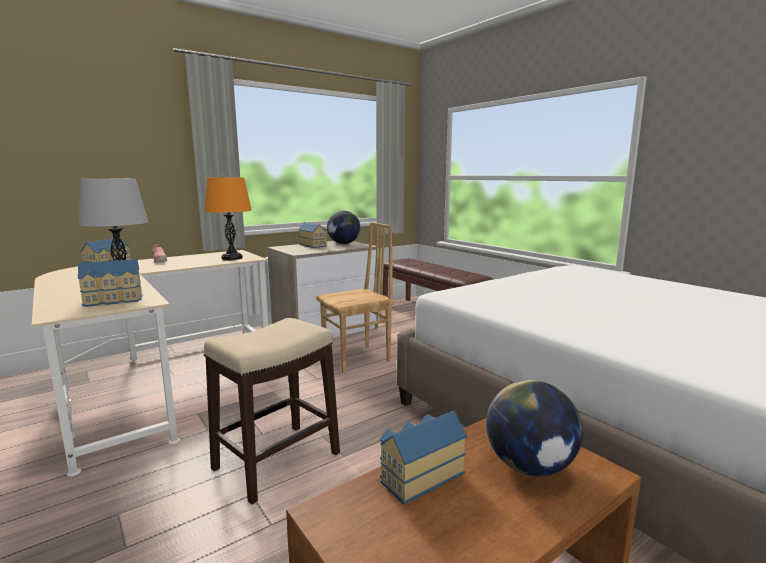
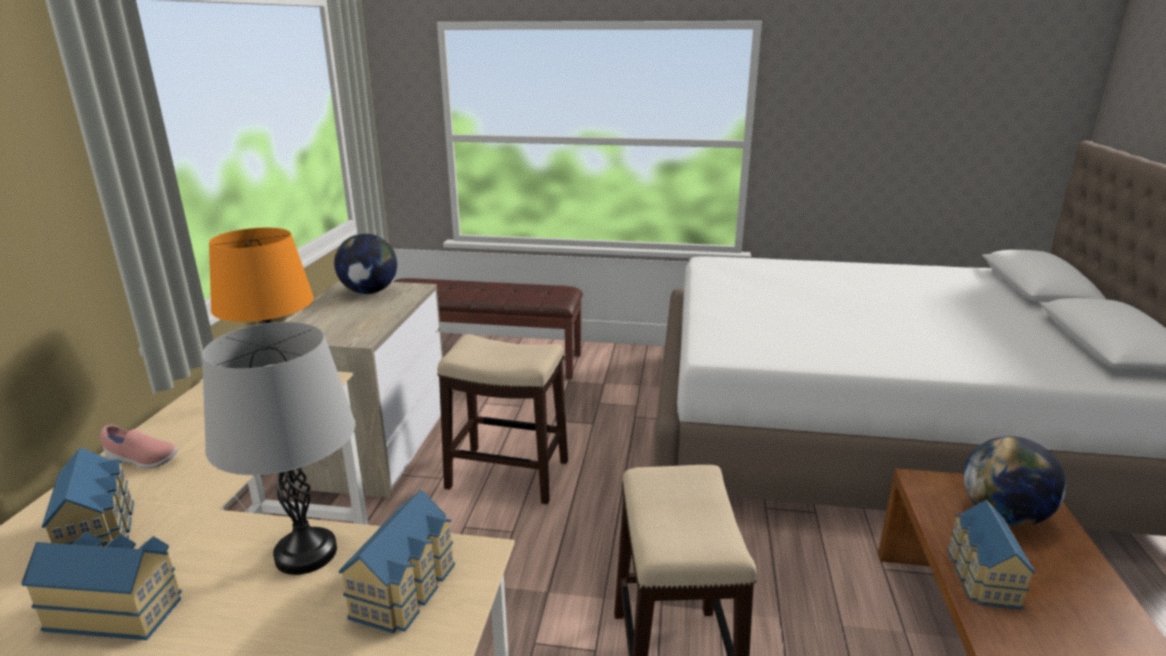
camera: 45 degrees left, 10 degrees up
toy house [298,222,327,248] -> toy house moved to [21,532,182,640]
brown chair [316,222,394,373] -> stool [437,334,568,504]

